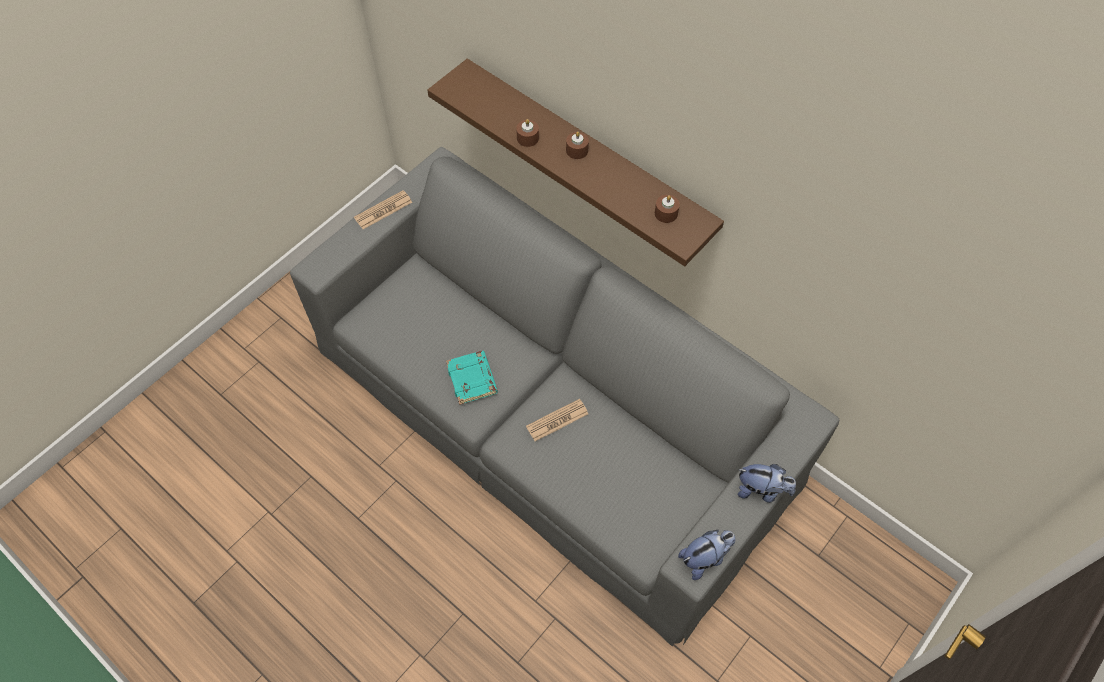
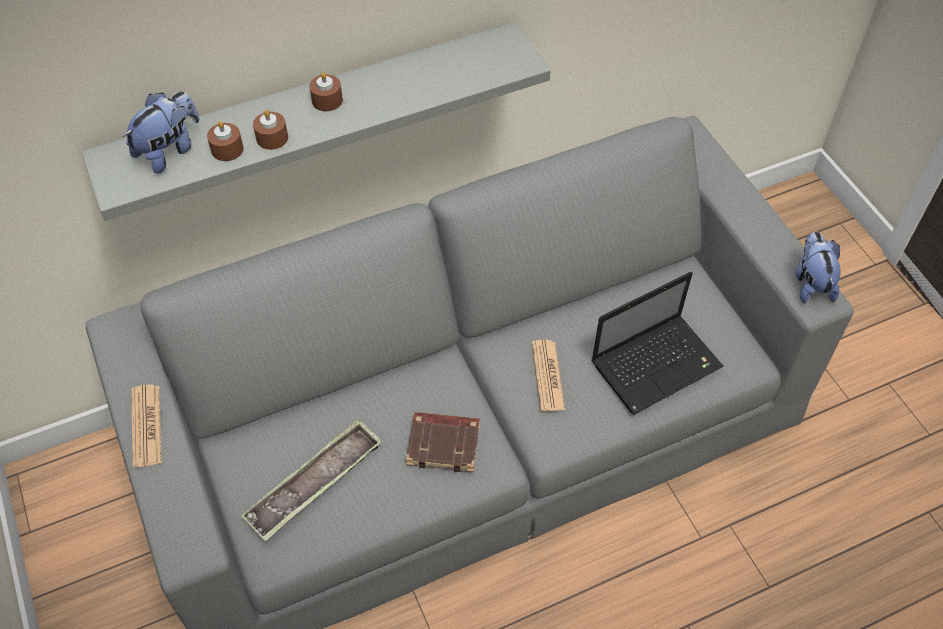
camera: 65 degrees left, 5 degrees down
brown shelf [427,59,724,266] -> grey shelf [81,22,551,221]
turquoise book [446,351,498,405] -> brown book [406,412,480,472]
brown candle [655,195,680,223] -> brown candle moved to [207,121,244,161]
plush toy [738,464,796,503] -> plush toy moved to [123,91,200,174]
none -> tray [241,419,382,541]
none -> laptop [591,272,724,415]

